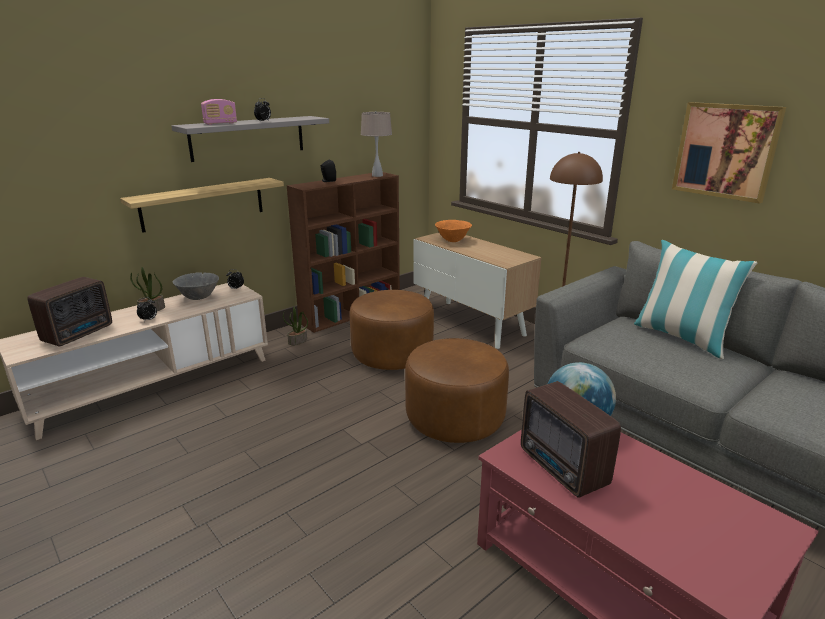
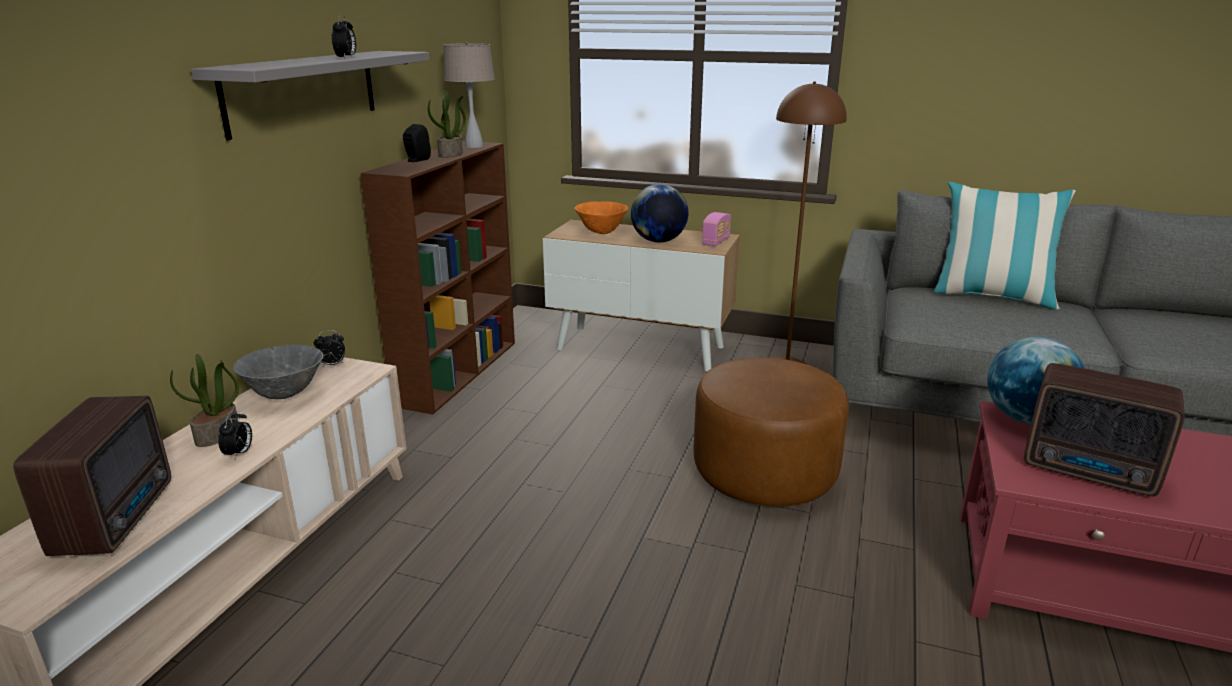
camera: 30 degrees left, 0 degrees up
shelf [120,178,284,233] -> none
radio [201,99,237,125] -> radio moved to [702,212,731,246]
potted plant [283,307,308,345] -> potted plant moved to [428,90,466,158]
brown ottoman [350,290,434,370] -> none
picture [672,102,786,204] -> none
none -> globe [631,184,688,242]

